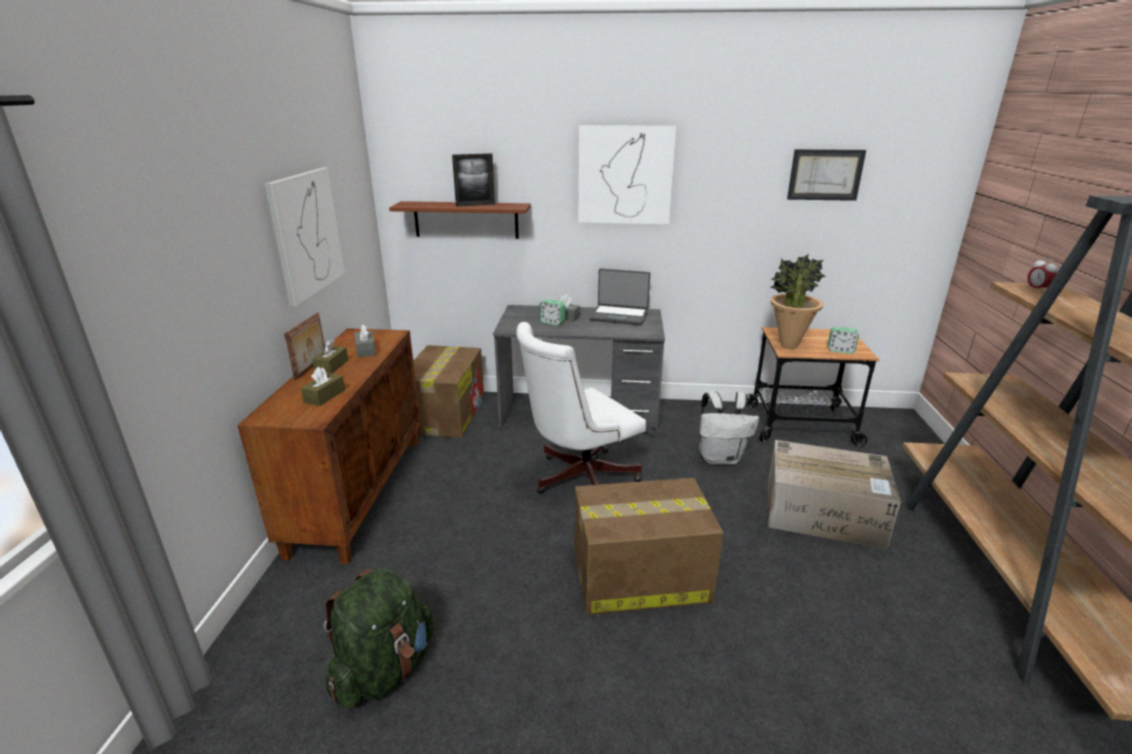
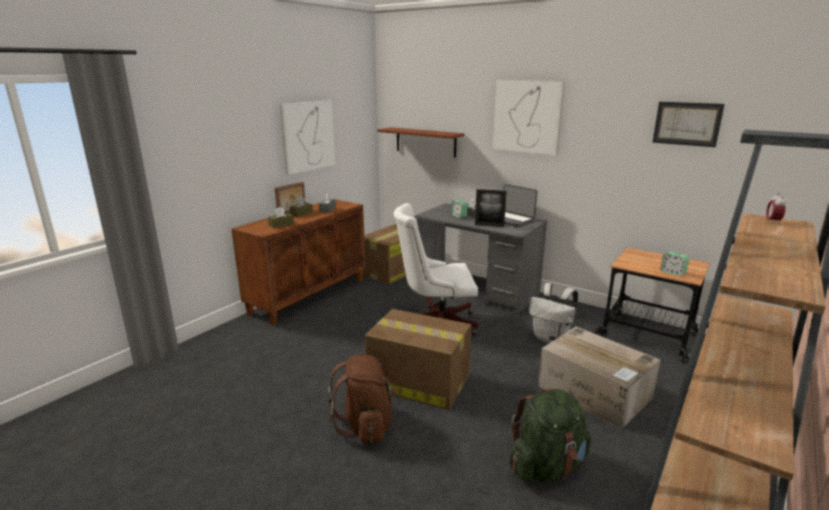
camera: 30 degrees right, 5 degrees down
green backpack [324,569,434,709] -> green backpack moved to [509,388,591,483]
picture frame [452,153,495,207] -> picture frame moved to [475,189,507,227]
potted plant [770,254,826,349] -> none
none -> brown backpack [328,355,397,444]

